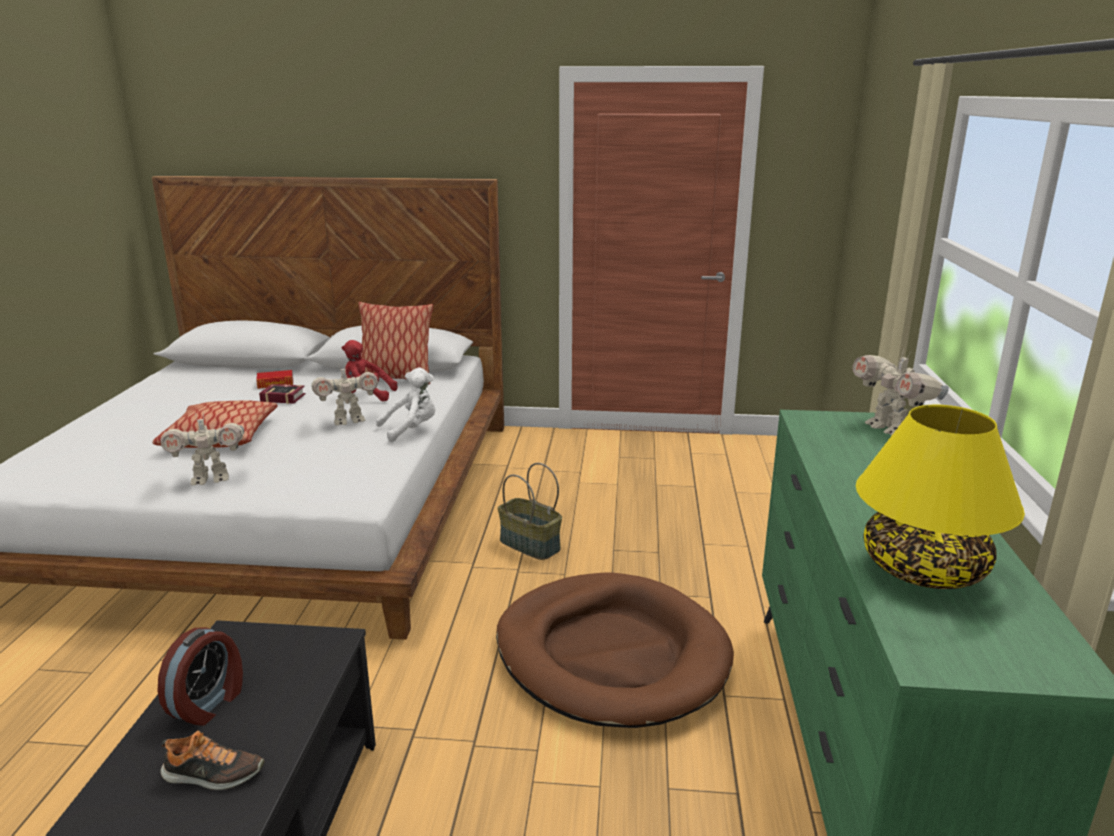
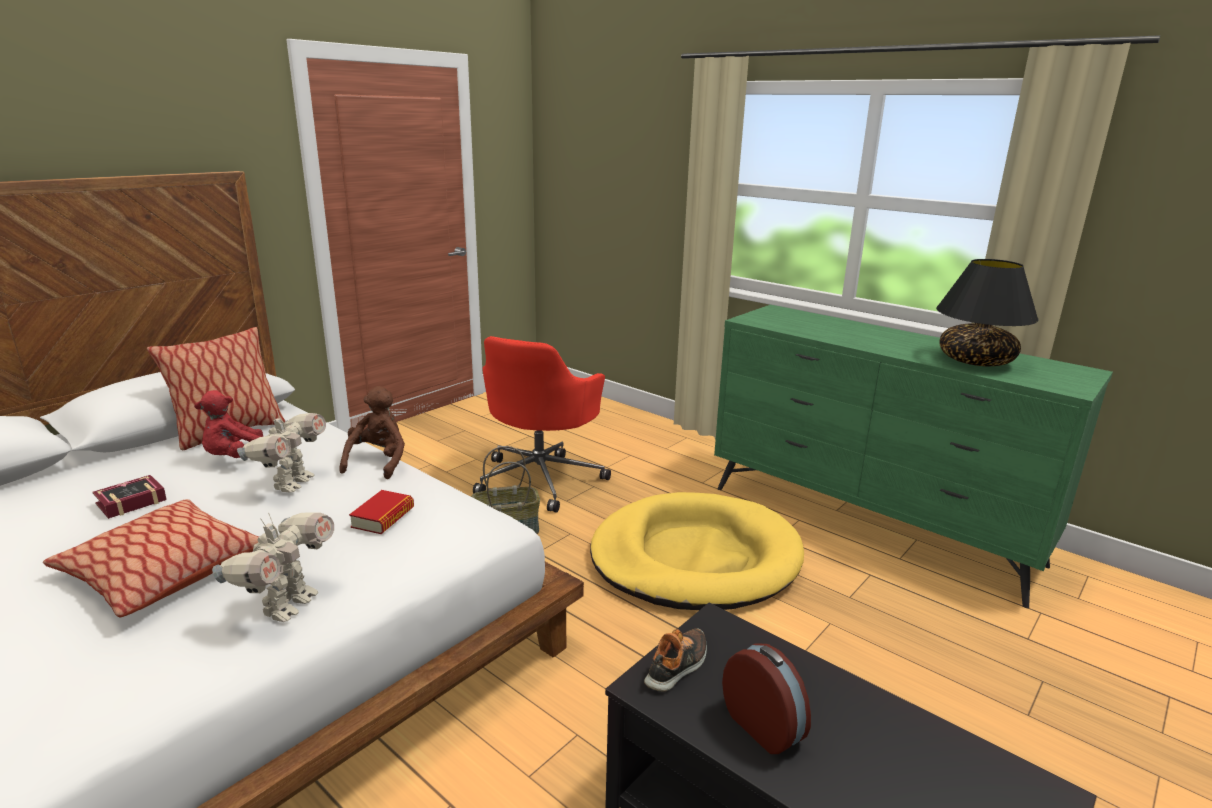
camera: 55 degrees left, 0 degrees up
shoe [161,730,264,790] -> shoe moved to [644,628,707,692]
book [256,370,293,389] -> book moved to [349,490,414,534]
white plush toy [376,368,436,442] -> brown plush toy [340,386,405,479]
brown dog bed [496,573,734,728] -> yellow dog bed [590,492,804,610]
toy robot [853,349,949,436] -> none
yellow table lamp [856,405,1025,589] -> black table lamp [936,259,1038,366]
none -> red office chair [473,336,611,513]

